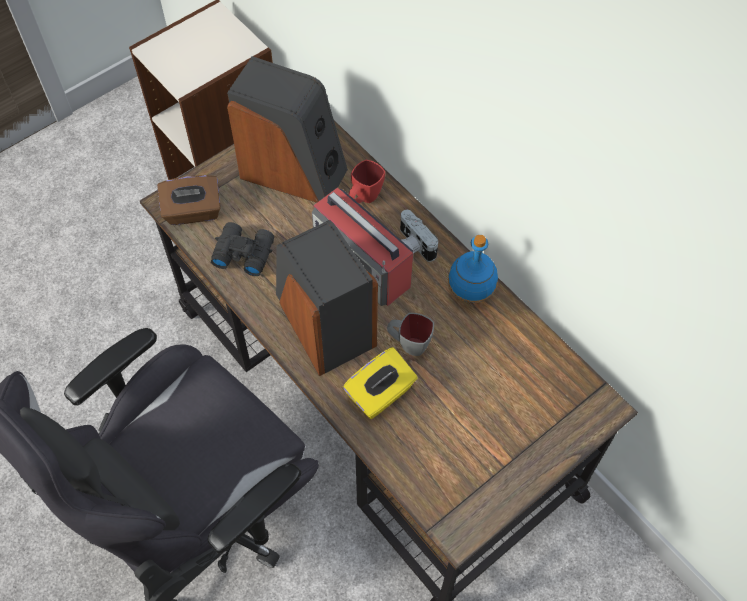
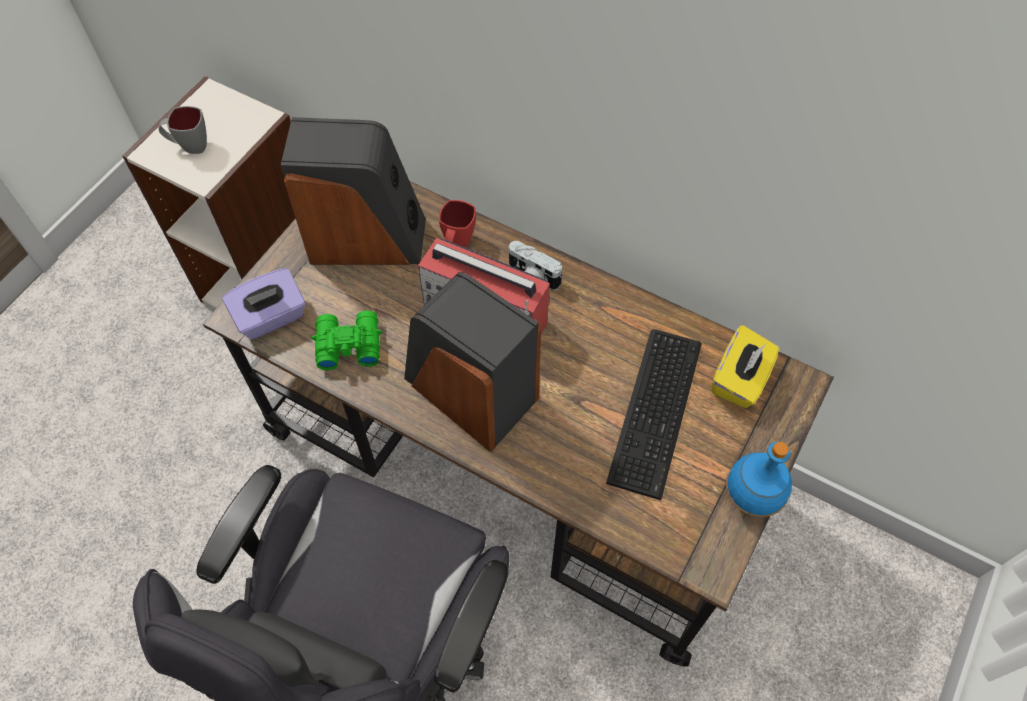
camera: 20 degrees left, 0 degrees up
brown tissue box [157,175,221,225] -> purple tissue box [222,268,305,340]
black binoculars [211,222,274,276] -> green binoculars [311,311,382,370]
yellow tissue box [343,347,418,419] -> yellow tissue box moved to [712,325,779,408]
grey mug [387,313,434,356] -> grey mug moved to [159,106,207,154]
blue bottle [448,235,498,303] -> blue bottle moved to [726,441,792,517]
none -> keyboard [606,329,702,500]

